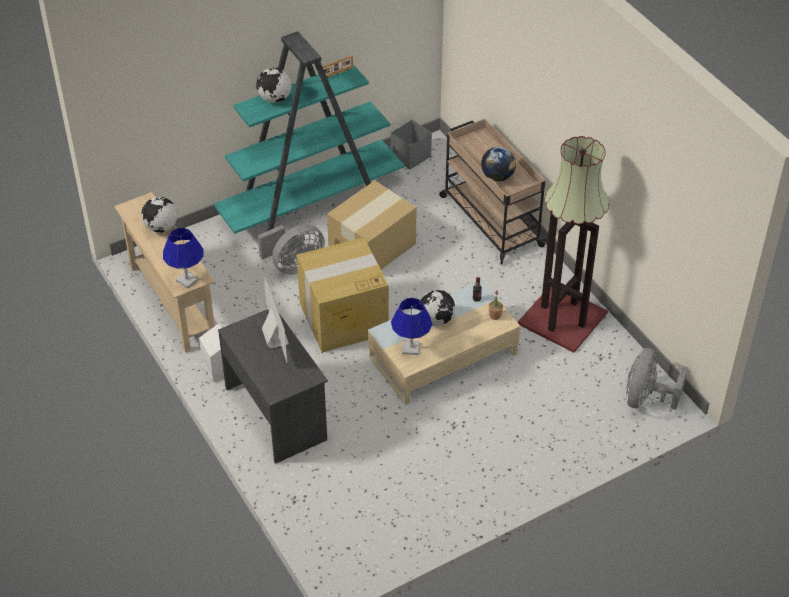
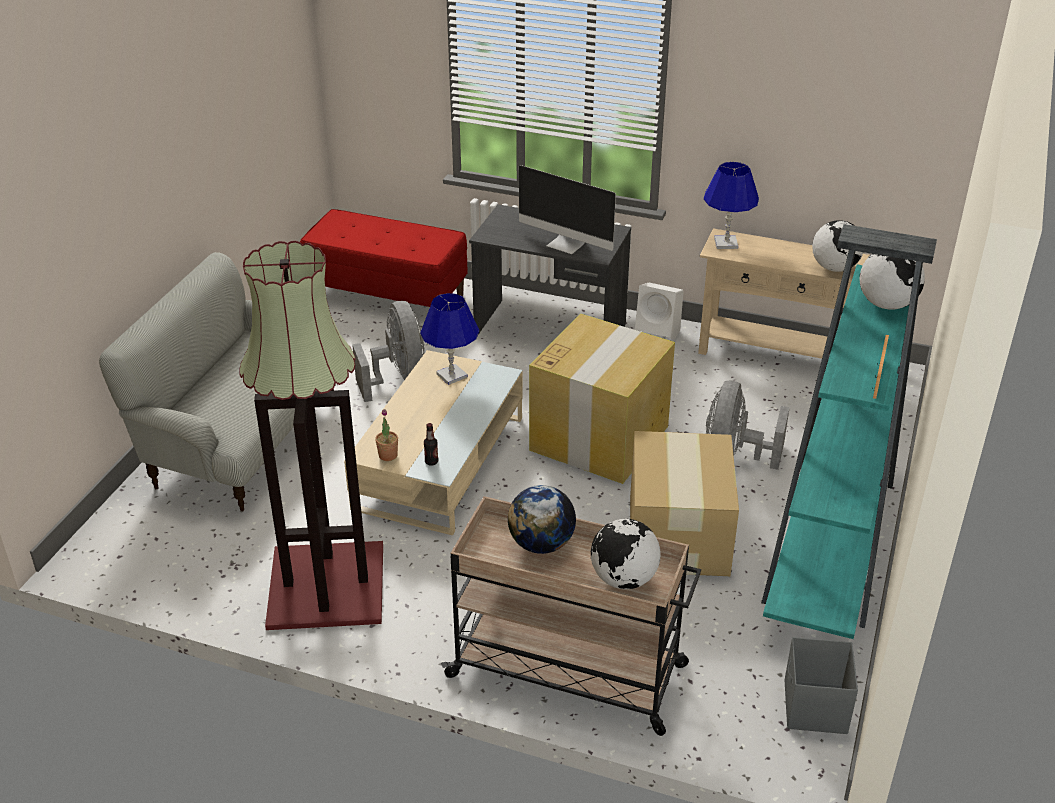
camera: 140 degrees right, 10 degrees down
globe [419,290,455,326] -> globe moved to [591,519,661,589]
grey fan [626,348,688,410] -> grey fan moved to [352,301,425,402]
none -> sofa [99,252,336,511]
none -> red bench [300,209,468,307]

